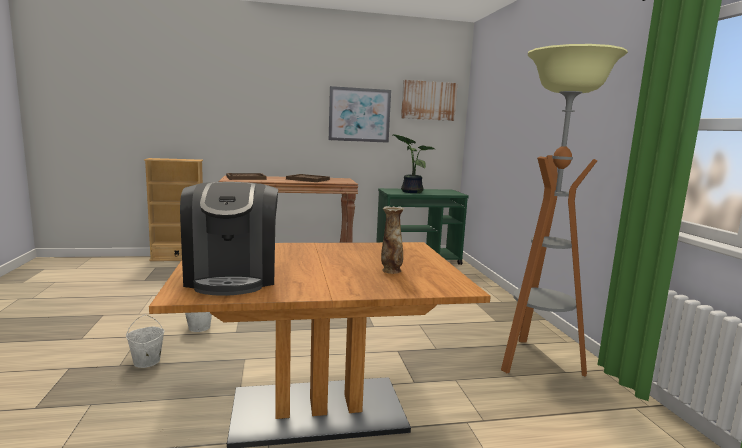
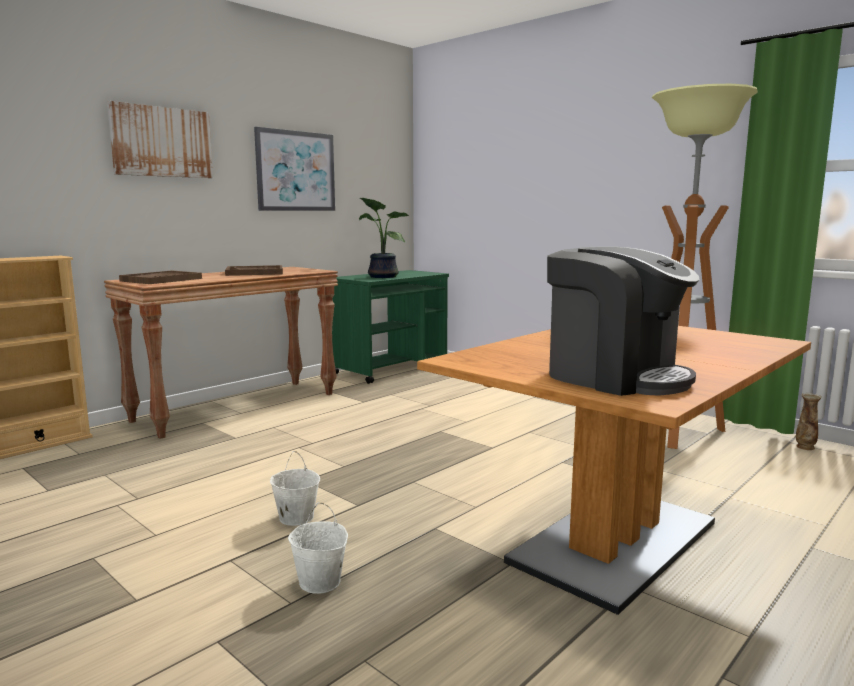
camera: 35 degrees left, 0 degrees up
vase [381,206,404,274] -> vase moved to [796,393,822,450]
picture [401,80,457,121] -> picture moved to [107,101,213,178]

